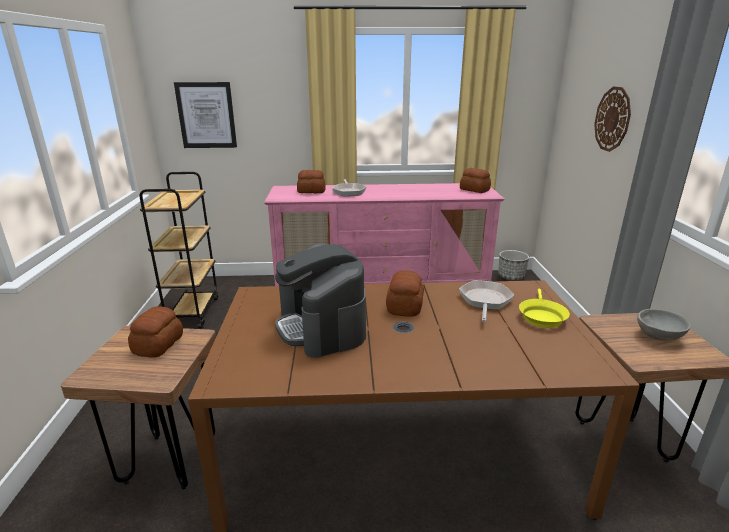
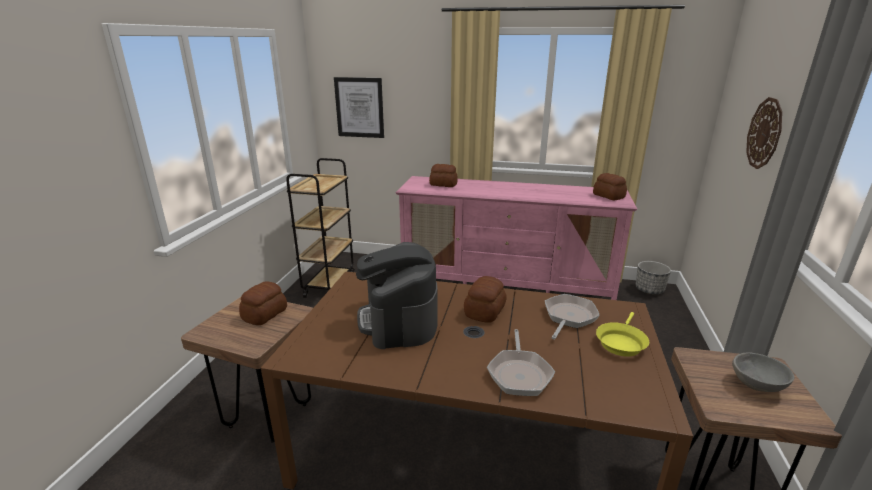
camera: 15 degrees right, 0 degrees up
frying pan [332,179,367,196] -> frying pan moved to [487,329,555,396]

